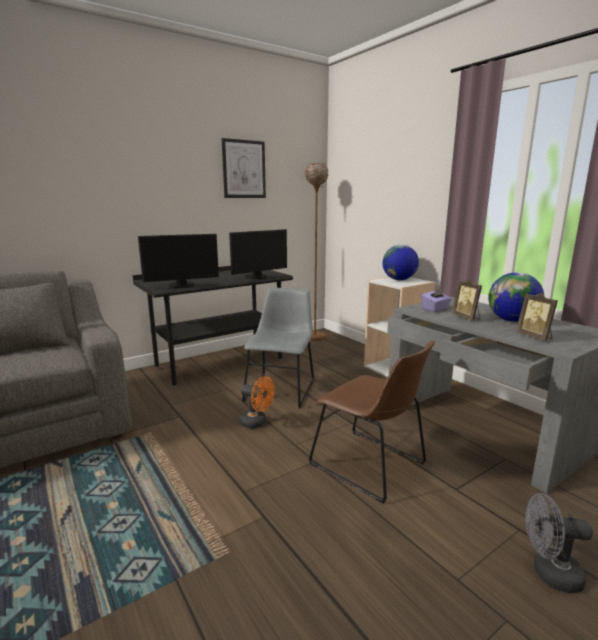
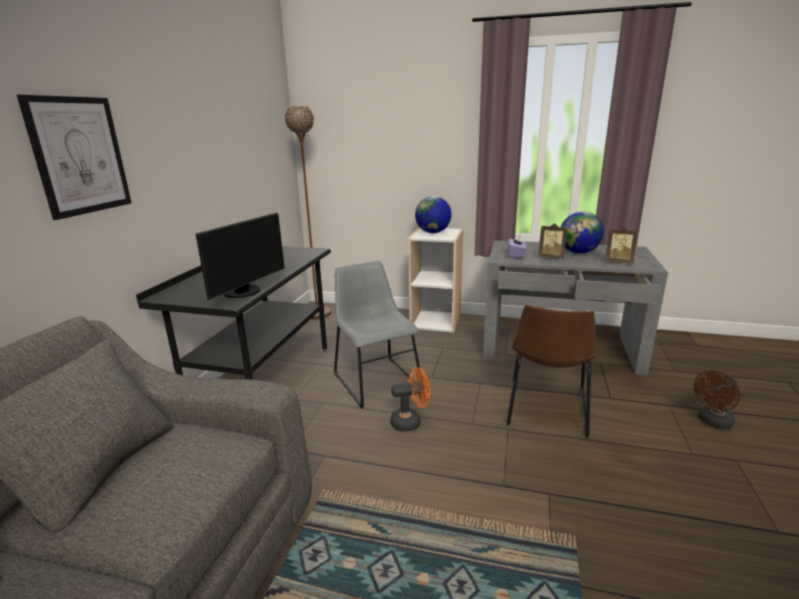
camera: 40 degrees left, 5 degrees up
picture [222,138,266,198] -> picture moved to [17,95,131,220]
monitor [229,229,287,279] -> none
brown chair [309,340,435,504] -> brown chair turned 105 degrees clockwise [507,305,597,438]
grey fan [525,493,593,593] -> brown fan [694,370,740,429]

